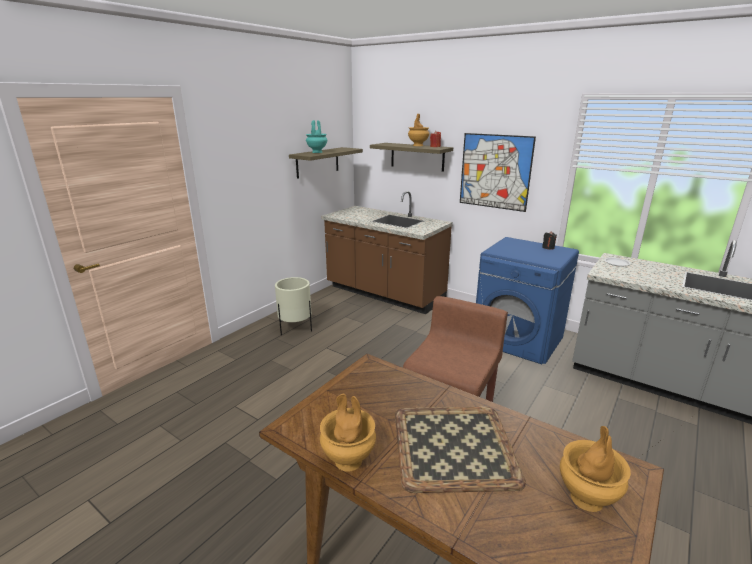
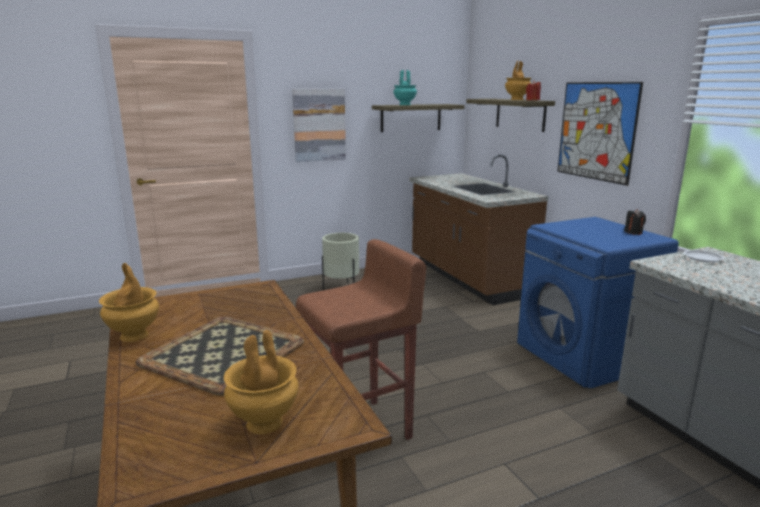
camera: 30 degrees right, 5 degrees down
none -> picture [292,89,346,162]

